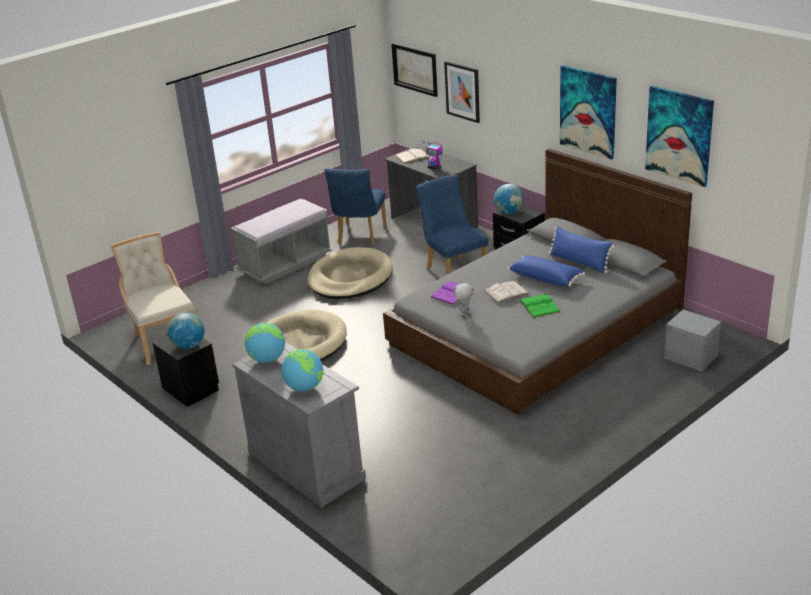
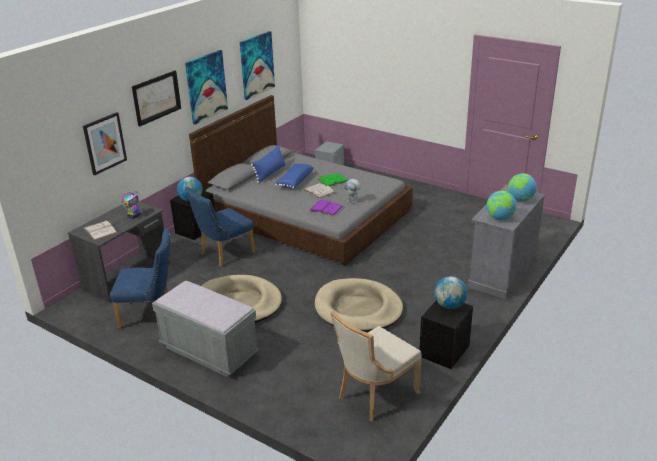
camera: 105 degrees left, 0 degrees up
picture [391,43,438,97] -> picture moved to [132,70,181,126]

